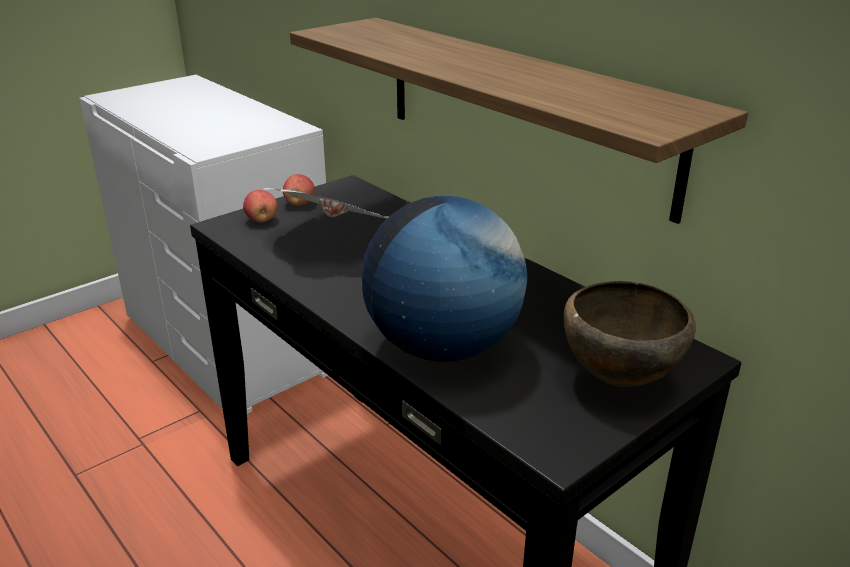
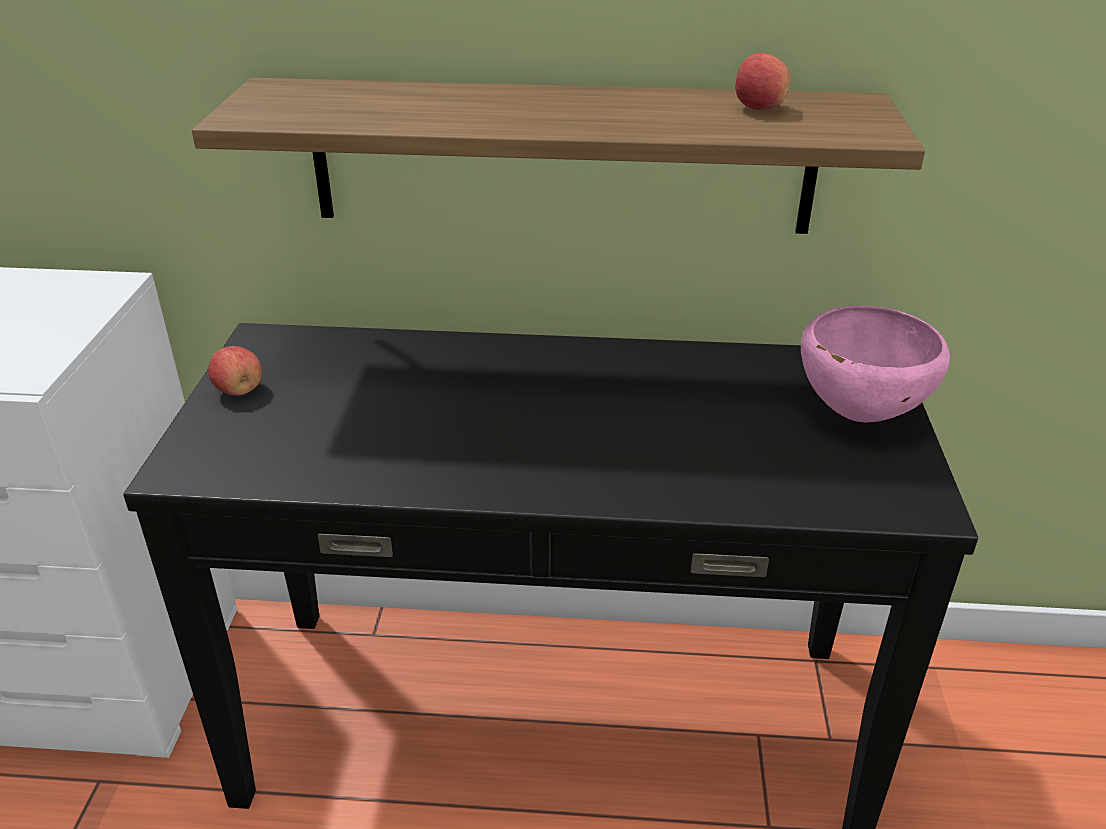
camera: 45 degrees left, 5 degrees up
apple [243,190,278,223] -> apple moved to [735,53,791,110]
newspaper [264,188,389,219] -> none
globe [362,196,527,362] -> none
brown bowl [564,281,696,387] -> pink bowl [801,305,950,422]

